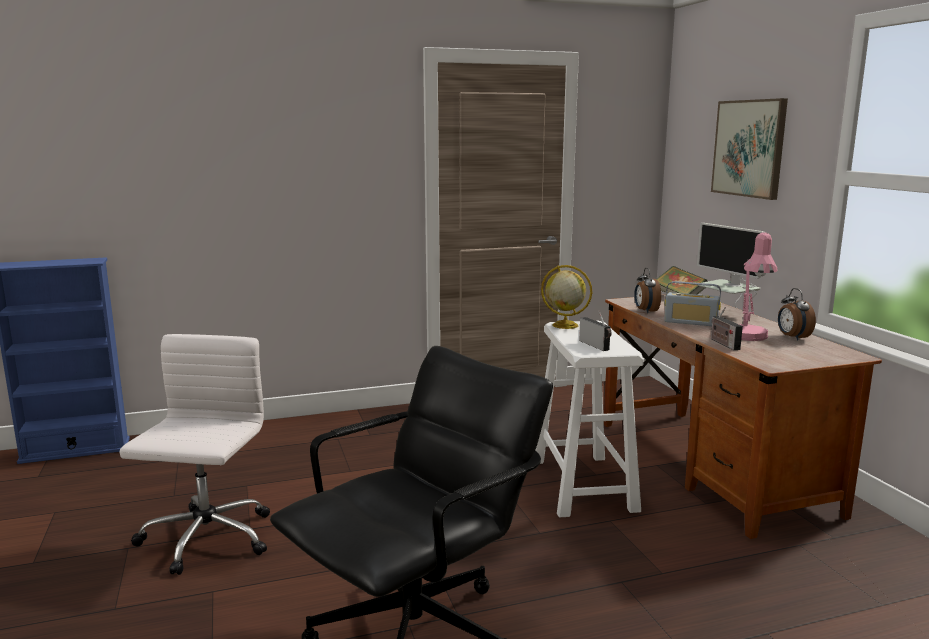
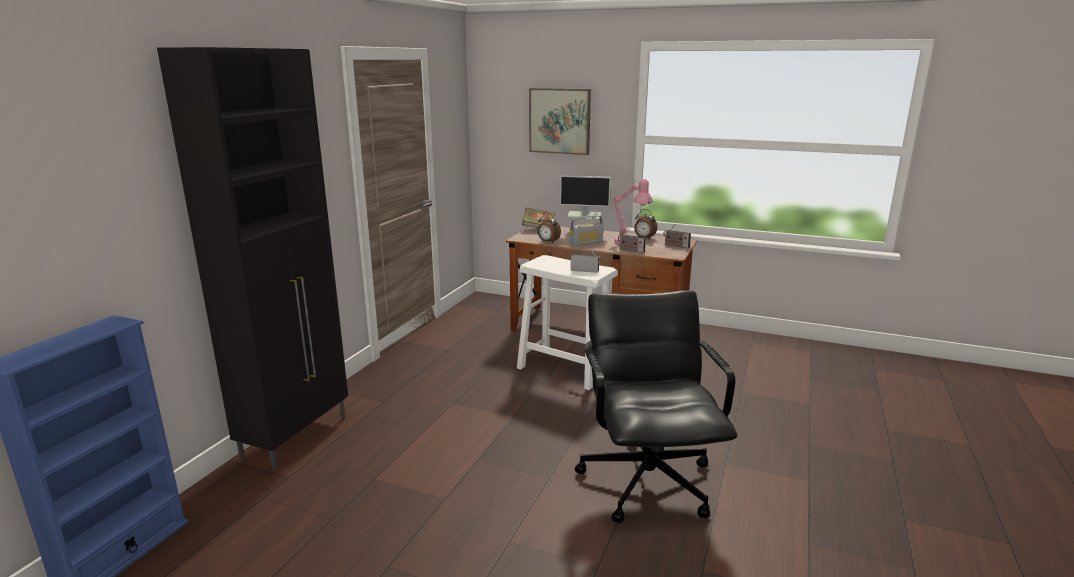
camera: 50 degrees left, 5 degrees up
white office chair [120,334,270,575] -> none
globe [541,265,592,329] -> none
none -> black cabinet [157,47,348,471]
none -> radio [663,225,691,248]

